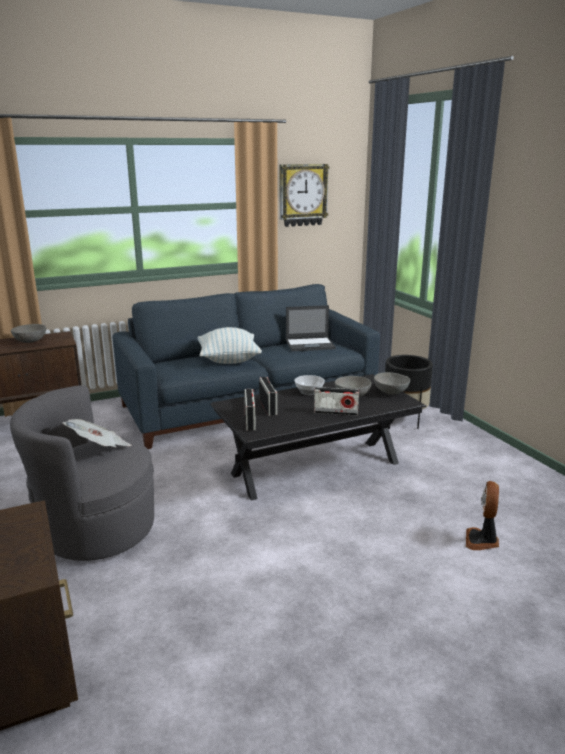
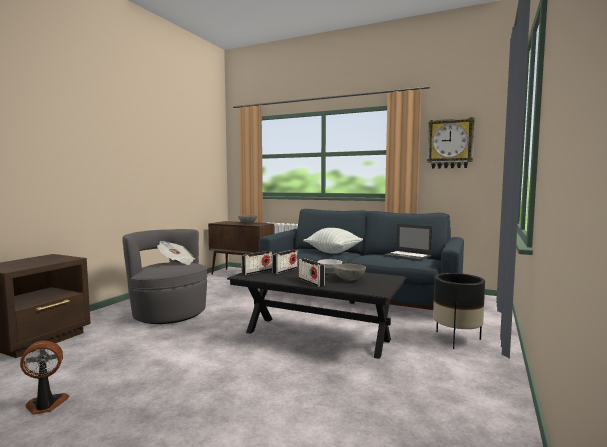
camera: 50 degrees right, 15 degrees down
grey bowl [374,372,410,395] -> none
fan [466,481,499,550] -> fan moved to [20,340,70,415]

